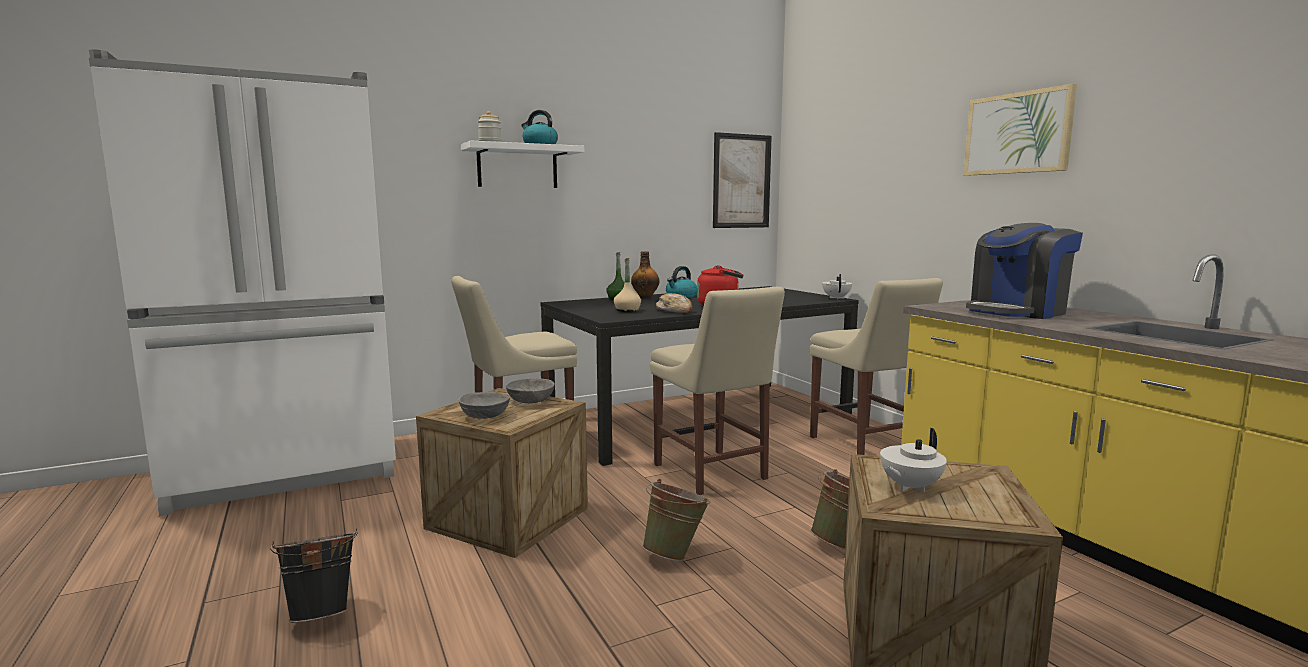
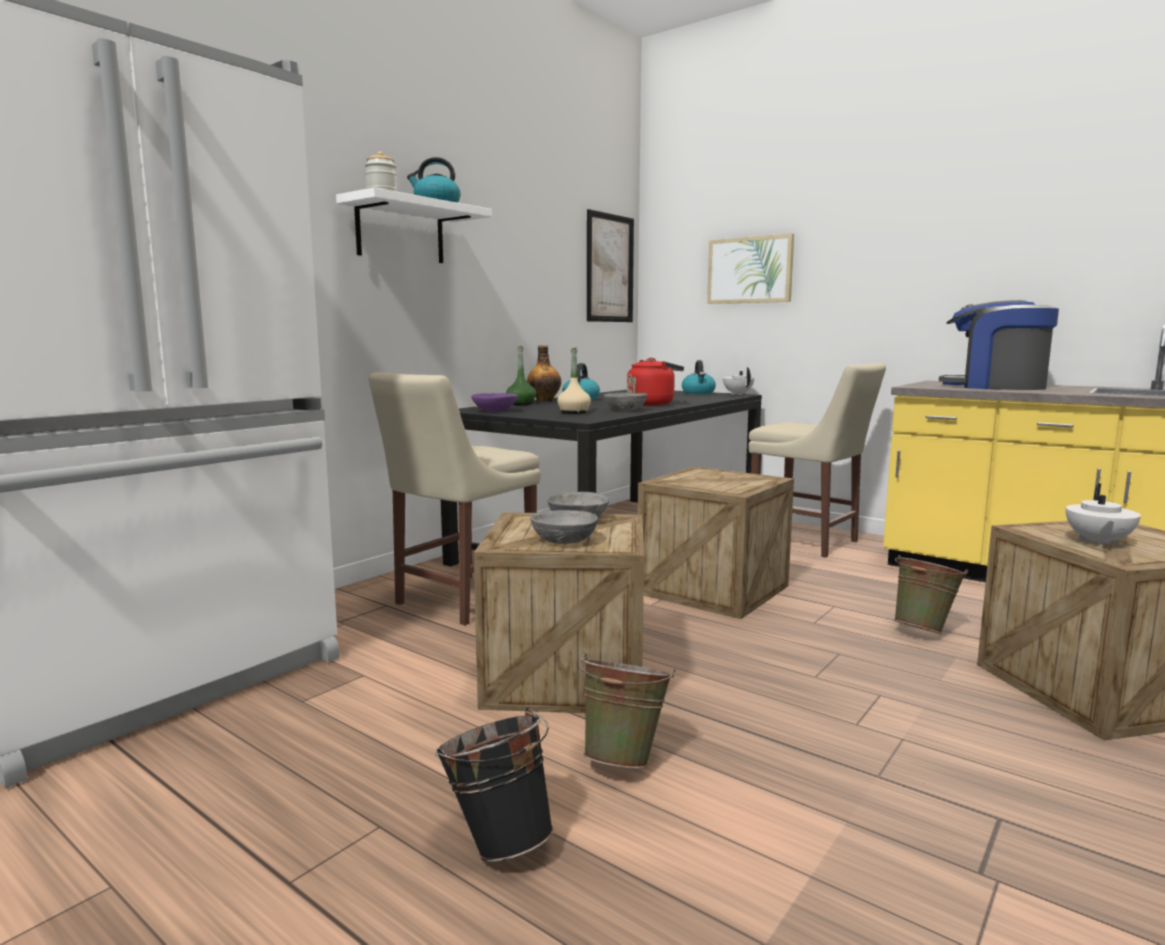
camera: 25 degrees left, 0 degrees up
green bucket [642,479,710,561] -> green bucket moved to [579,653,675,769]
beige chair [650,286,785,495] -> crate [637,467,794,619]
bread [656,293,692,313] -> grey bowl [604,393,647,411]
picture [964,83,1077,176] -> picture moved to [707,234,794,304]
coffee machine [966,223,1083,319] -> coffee machine turned 90 degrees clockwise [939,300,1059,390]
none -> purple bowl [471,393,518,412]
none -> kettle [682,360,716,394]

